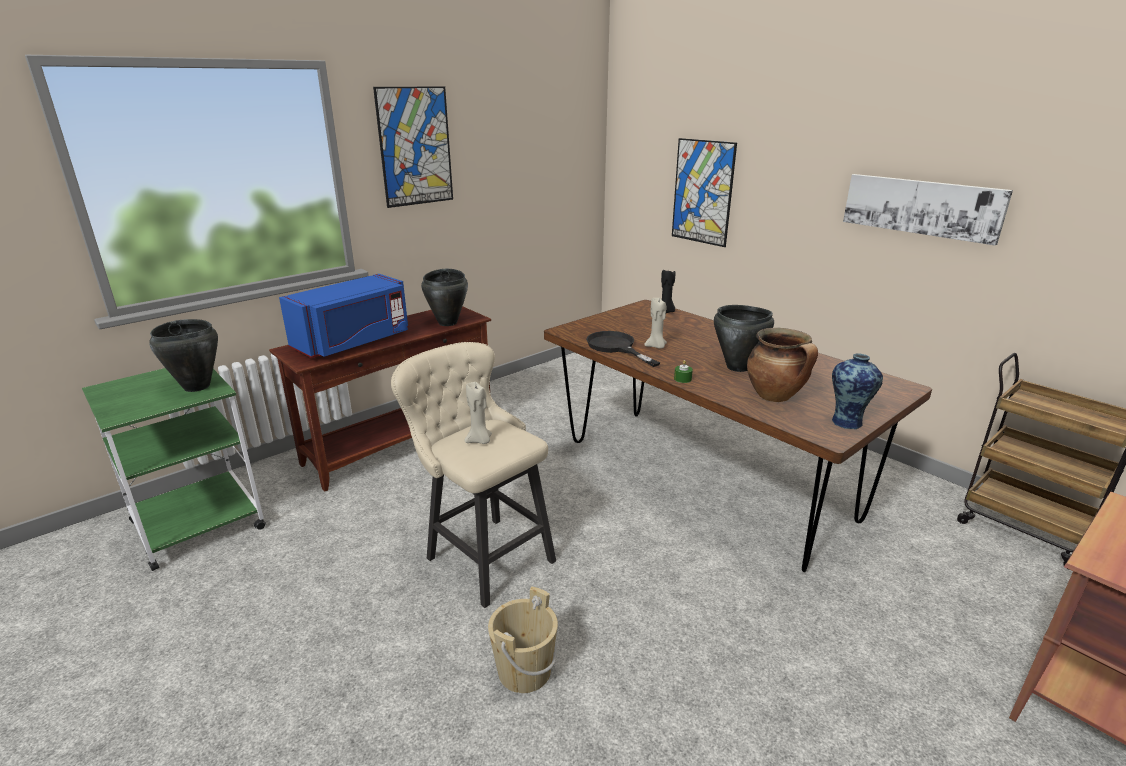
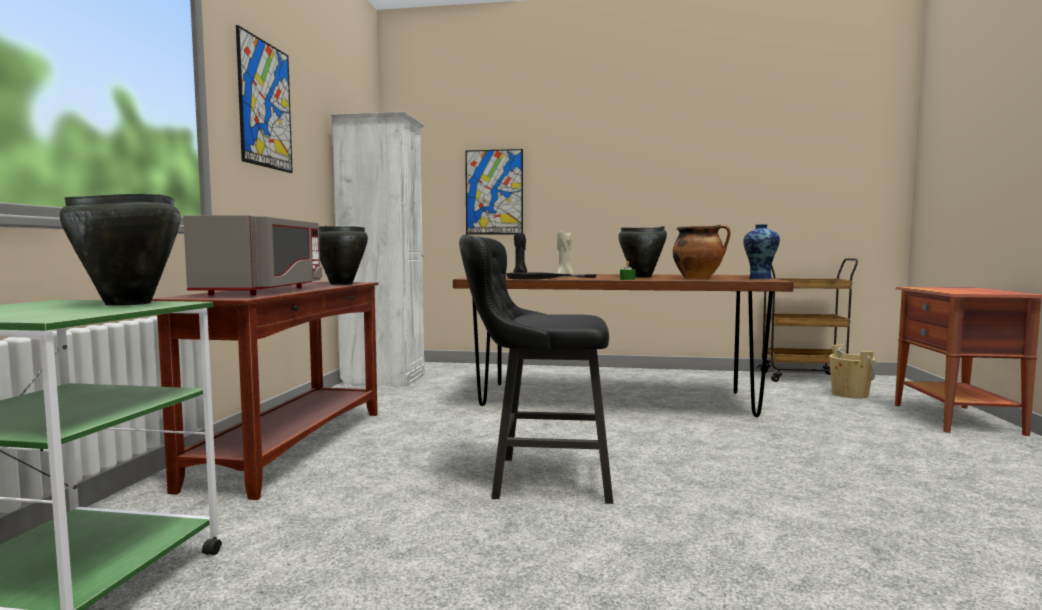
camera: 40 degrees left, 20 degrees down
blue microwave [279,274,408,358] -> grey microwave [183,215,322,295]
beige stool [391,342,556,608] -> black stool [459,235,613,504]
beige candle [465,382,492,444] -> none
beige bucket [488,586,558,693] -> beige bucket moved to [829,345,876,399]
picture [843,174,1013,245] -> none
none -> white cabinet [331,111,425,386]

